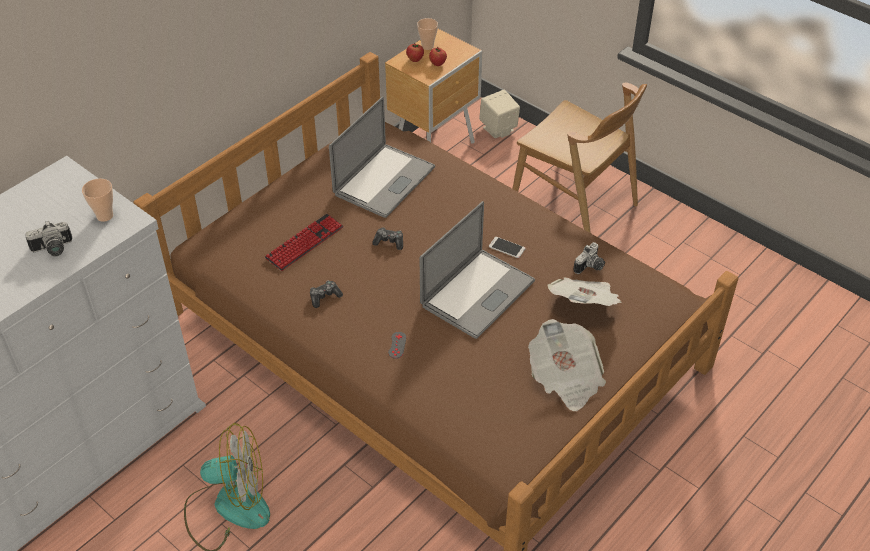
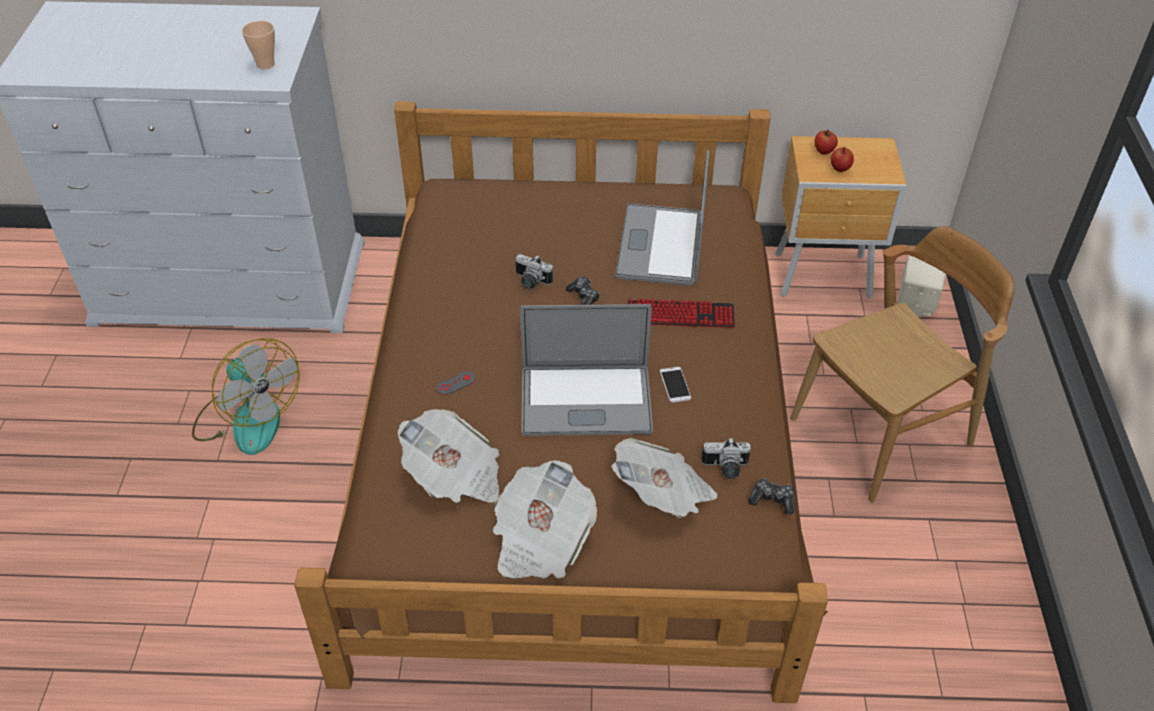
camera: 50 degrees right, 0 degrees up
camera [25,221,72,256] -> camera moved to [515,254,553,289]
keyboard [265,214,344,271] -> keyboard moved to [627,298,735,328]
game controller [310,280,343,308] -> game controller moved to [748,478,795,515]
laptop [329,96,435,218] -> laptop turned 105 degrees clockwise [615,150,710,286]
cup [417,18,438,50] -> none
brown chair [513,82,647,233] -> brown chair turned 120 degrees counterclockwise [790,226,1015,502]
none -> newspaper [398,409,499,503]

